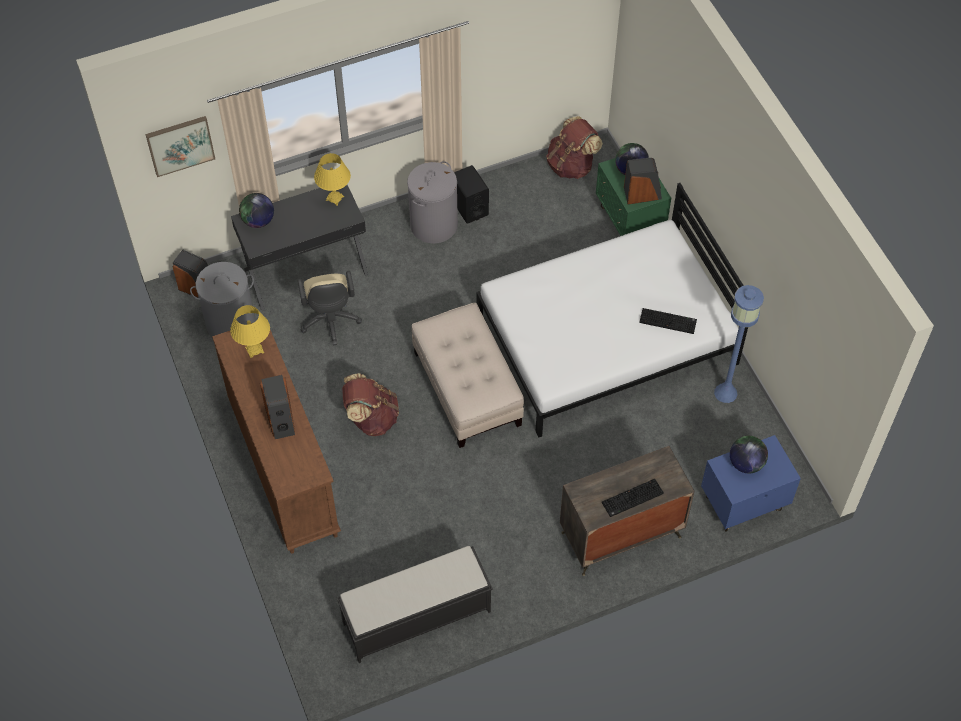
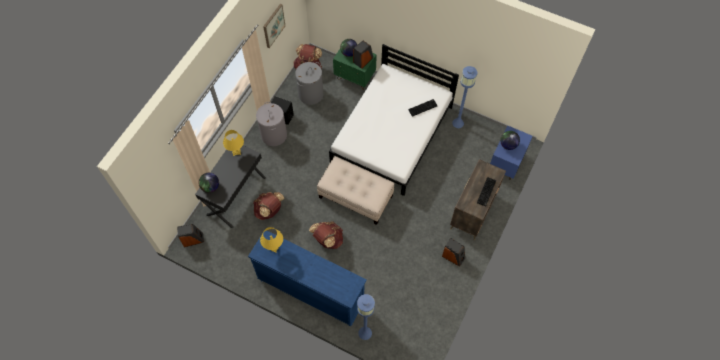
camera: 40 degrees left, 5 degrees up
picture [146,116,215,177] -> picture moved to [263,4,285,48]
grey laundry basket [190,262,256,337] -> grey laundry basket moved to [295,62,323,105]
brown dresser [212,323,341,554] -> blue dresser [248,231,367,326]
speaker [260,375,295,439] -> speaker moved to [442,238,465,266]
beige office chair [298,271,362,345] -> brown backpack [253,192,285,220]
black bench [337,546,493,663] -> none
none -> blue floor lamp [357,294,375,340]

